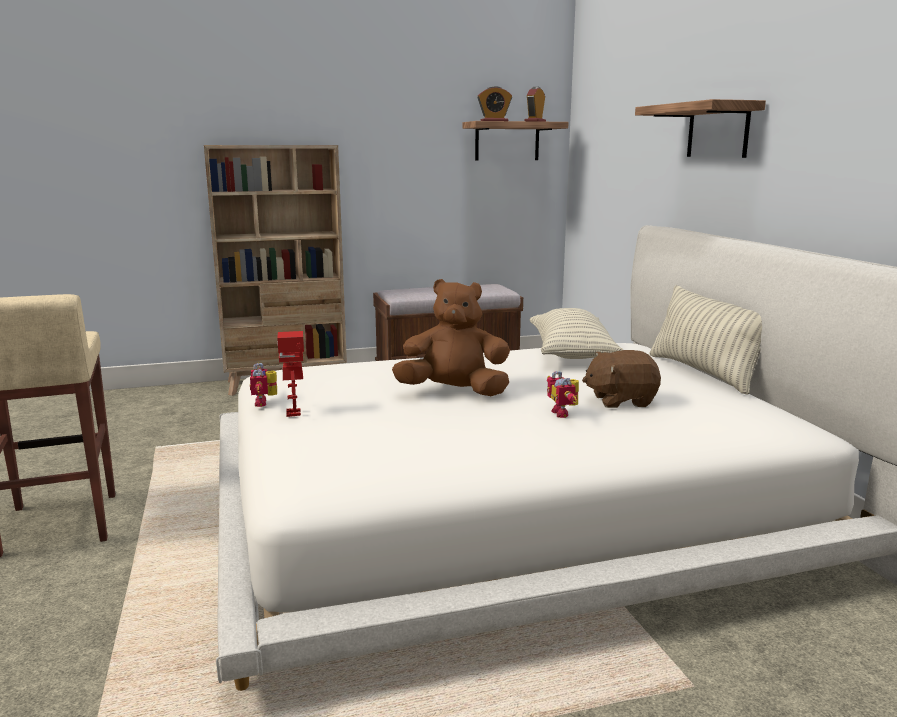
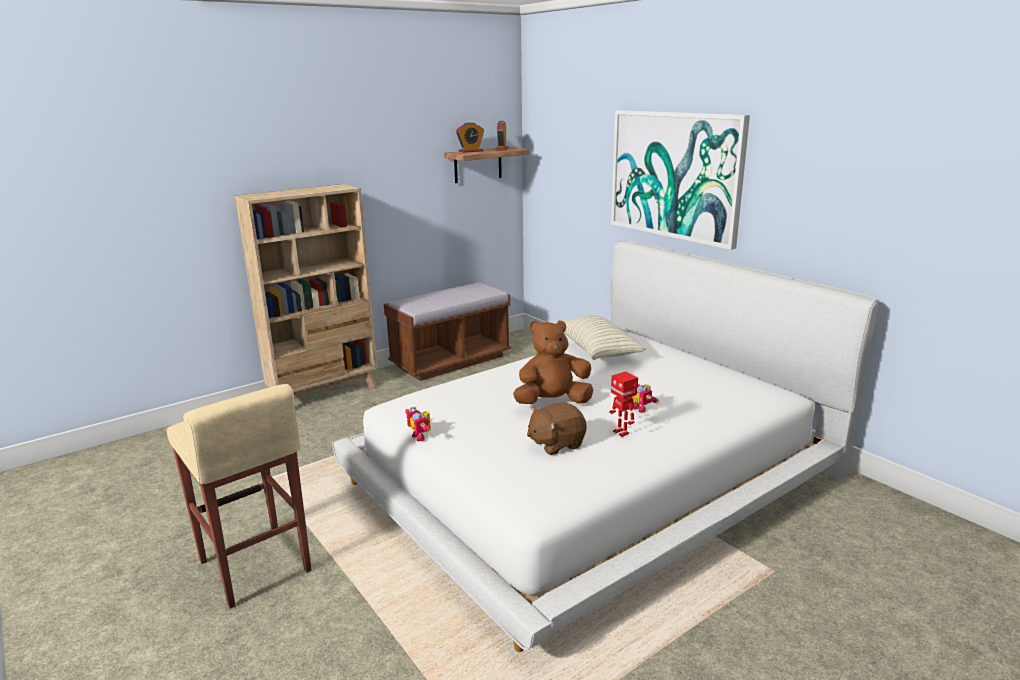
camera: 20 degrees left, 5 degrees up
toy robot [277,331,304,417] -> toy robot moved to [609,371,638,437]
brown plush toy [582,350,661,408] -> brown plush toy moved to [527,402,587,455]
shelf [635,99,766,158] -> picture [611,110,750,250]
pillow [649,285,762,395] -> none

